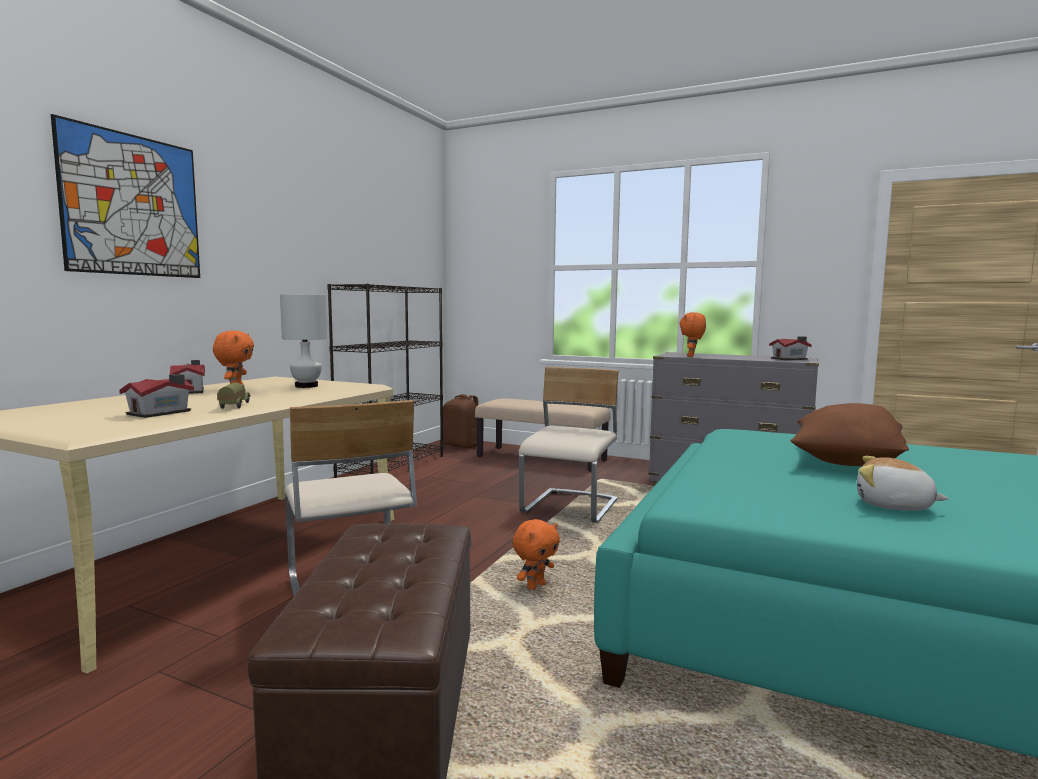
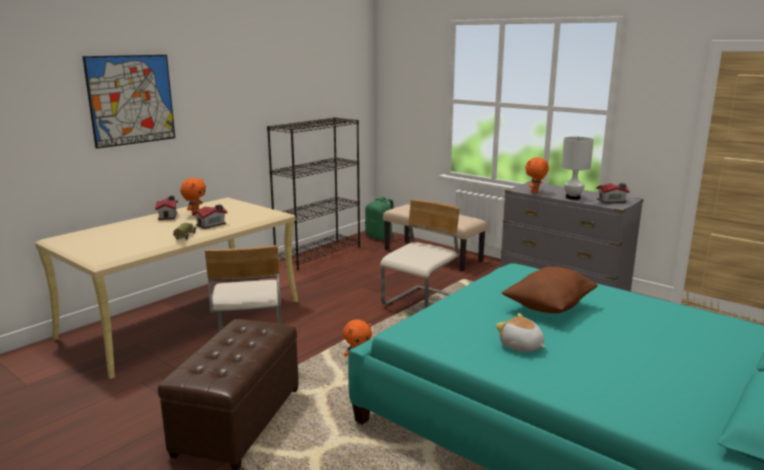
camera: 15 degrees right, 10 degrees up
toy house [119,374,194,418] -> toy house moved to [193,204,227,229]
white table lamp [280,294,327,388] -> white table lamp moved to [561,137,594,200]
brown backpack [443,394,478,448] -> green backpack [365,197,397,241]

